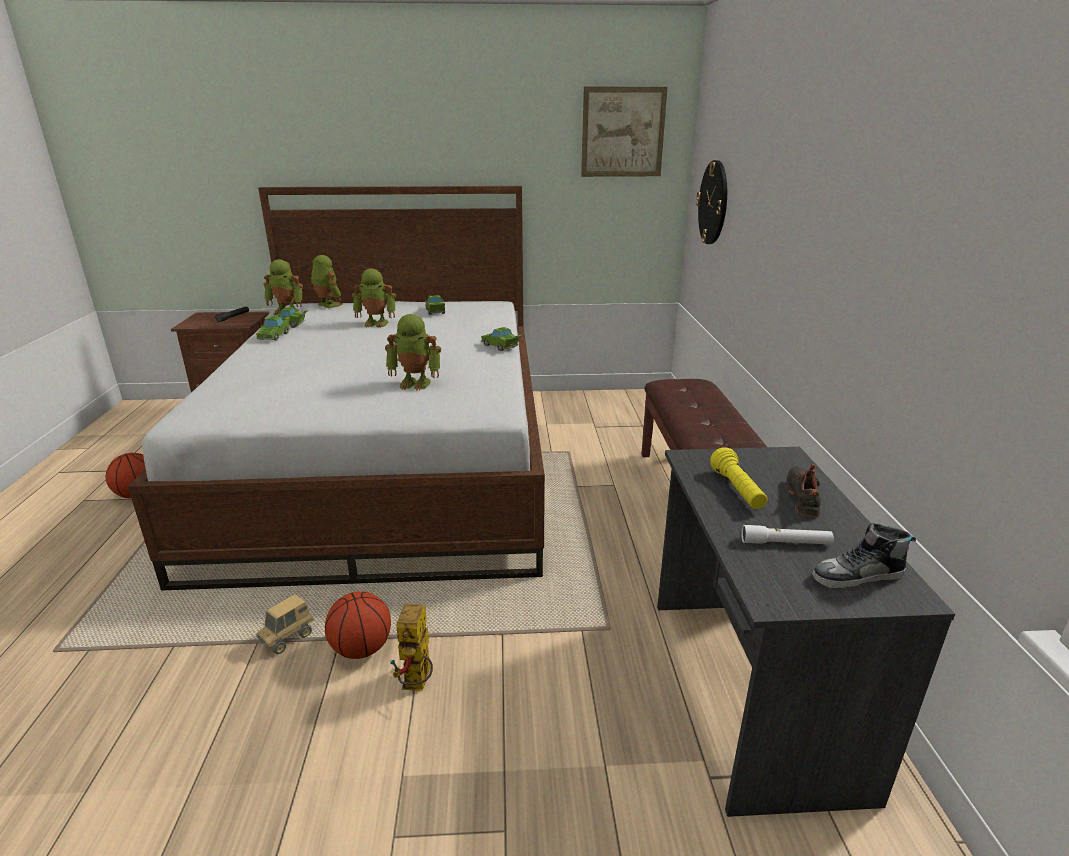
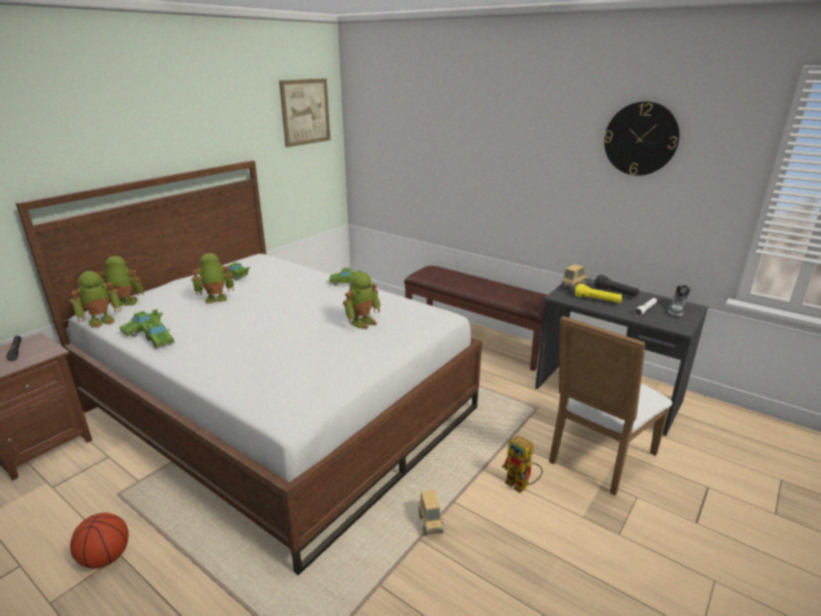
camera: 50 degrees left, 0 degrees up
basketball [325,591,391,659] -> none
toy robot [352,268,396,328] -> toy robot turned 150 degrees counterclockwise [191,253,234,303]
wall clock [696,160,727,244] -> wall clock moved to [604,101,679,176]
black shoe [786,464,821,517] -> black flashlight [595,275,639,297]
none -> white chair [549,316,672,496]
none -> toy truck [561,264,588,292]

